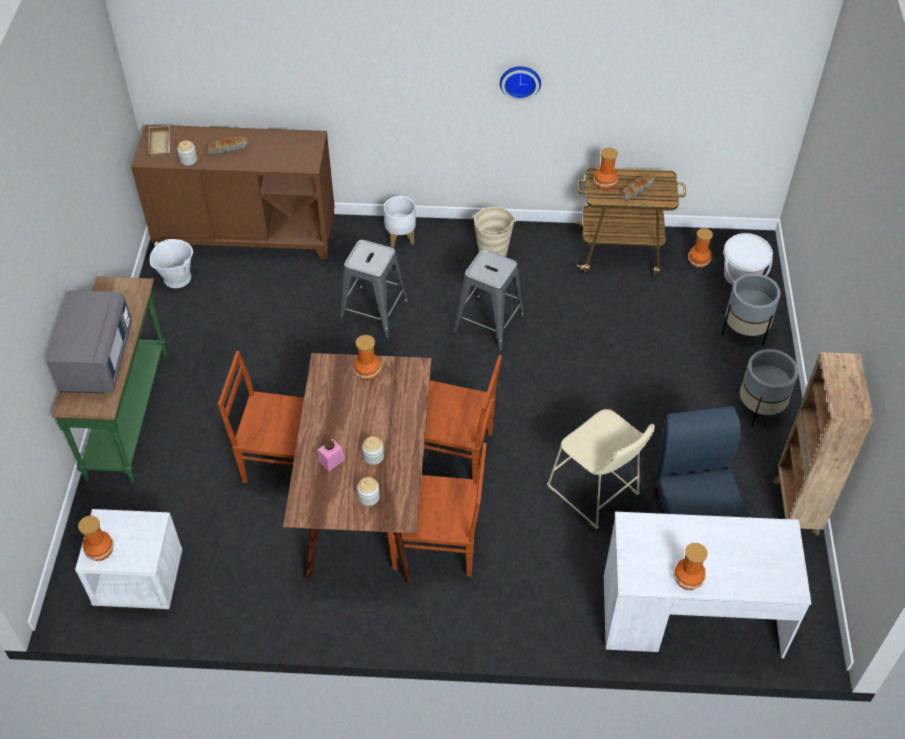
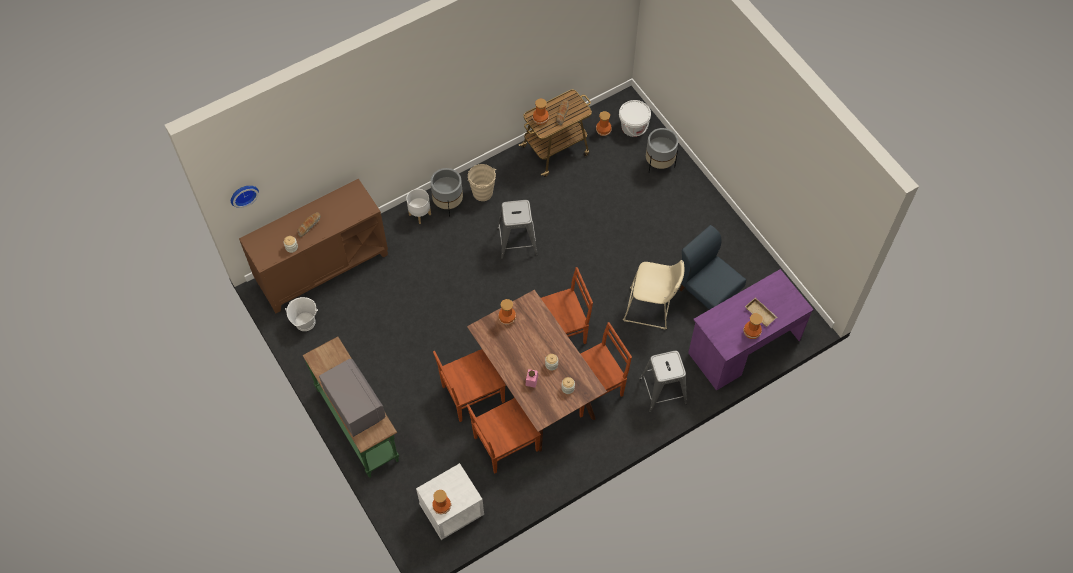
camera: 35 degrees left, 10 degrees up
beige tray [148,125,170,157] -> beige tray moved to [745,298,777,327]
grey stool [339,240,408,338] -> grey stool moved to [639,351,687,412]
wall clock [500,66,541,101] -> wall clock moved to [231,186,259,208]
white desk [604,512,811,658] -> purple desk [688,269,814,391]
grey planter [740,349,798,426] -> grey planter moved to [430,168,463,217]
brown bookcase [772,352,874,536] -> none
none -> brown chair [467,398,541,473]

